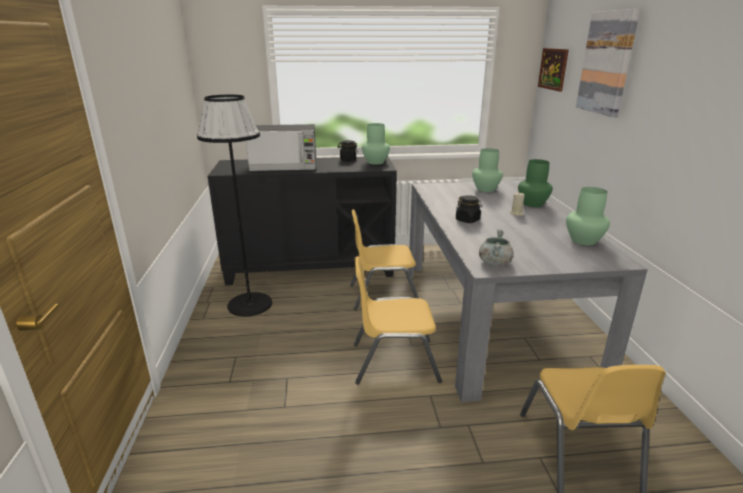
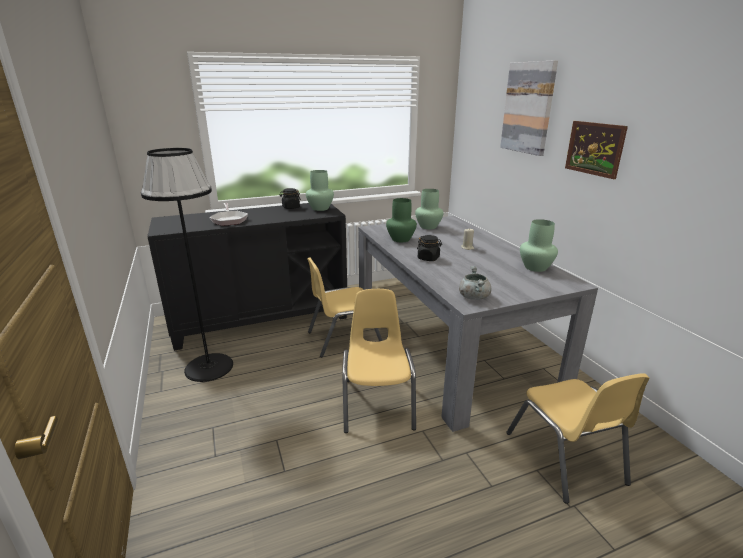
camera: 15 degrees left, 0 degrees up
microwave [246,124,317,171] -> frying pan [209,203,248,226]
yellow chair [354,256,442,384] -> yellow chair turned 105 degrees clockwise [342,289,416,433]
green vase [518,159,553,207] -> green vase moved to [386,198,417,242]
picture [538,48,569,92] -> picture moved to [565,121,628,179]

